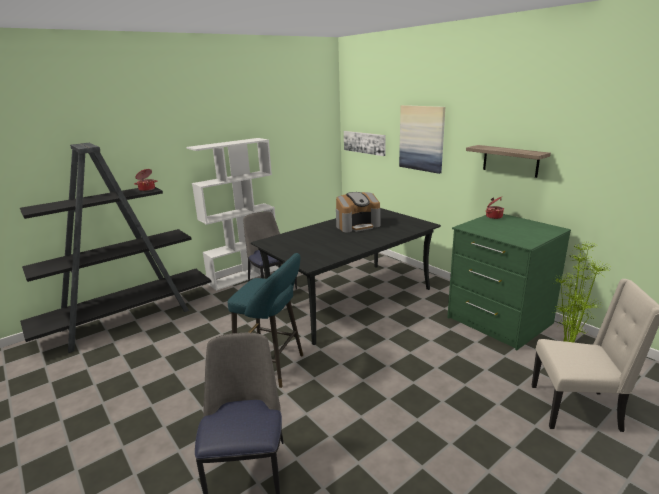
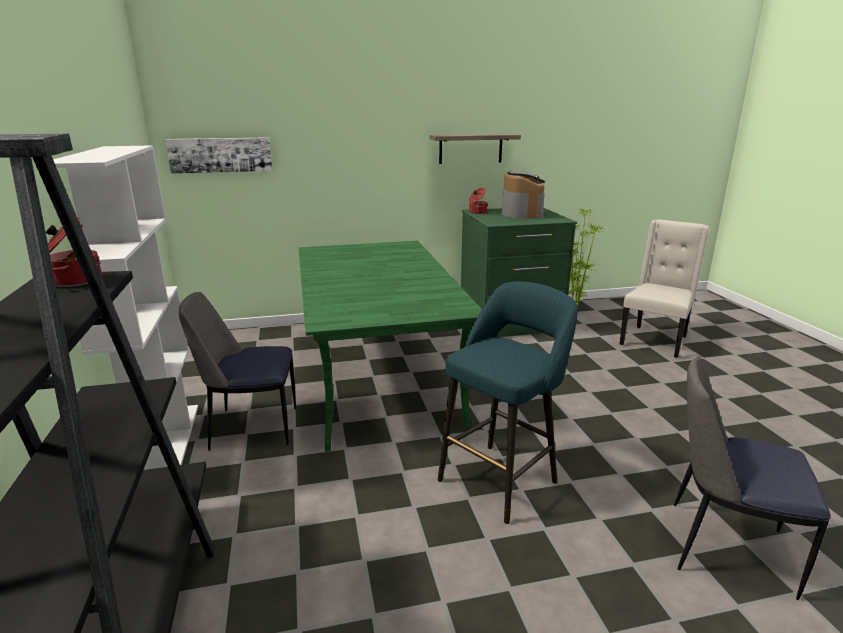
camera: 65 degrees left, 0 degrees up
black dining table [251,208,441,345] -> green dining table [299,241,482,452]
coffee machine [336,192,381,232] -> coffee machine moved to [502,171,545,219]
picture [399,105,445,174] -> none

